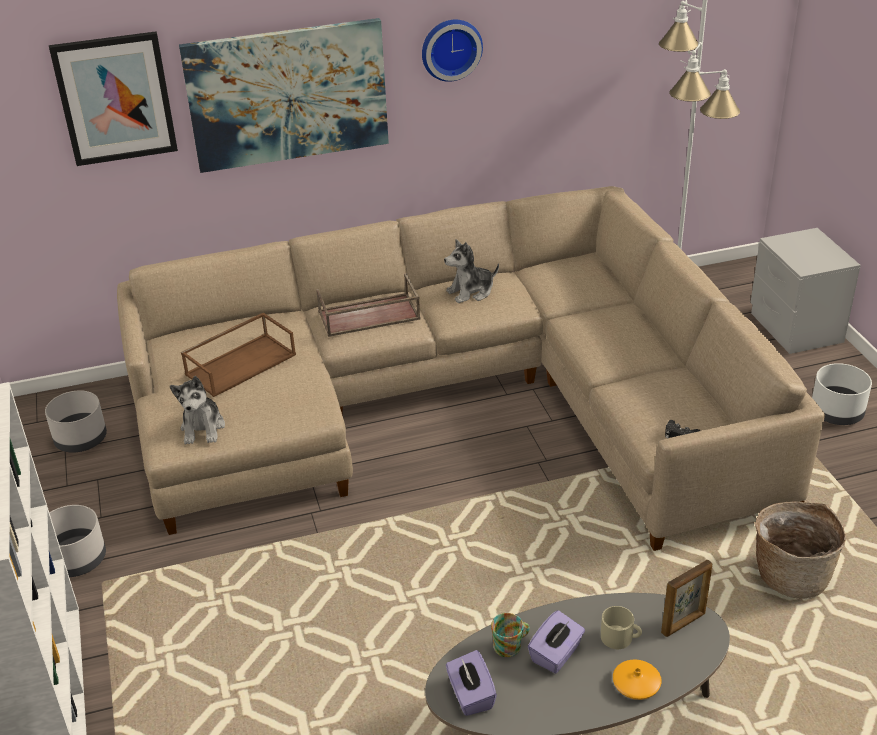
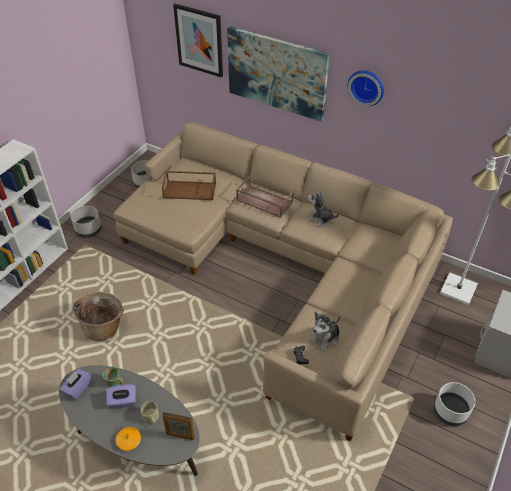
camera: 45 degrees right, 10 degrees up
plush toy [170,376,225,444] -> plush toy moved to [309,312,340,352]
basket [755,501,846,598] -> basket moved to [73,292,124,341]

